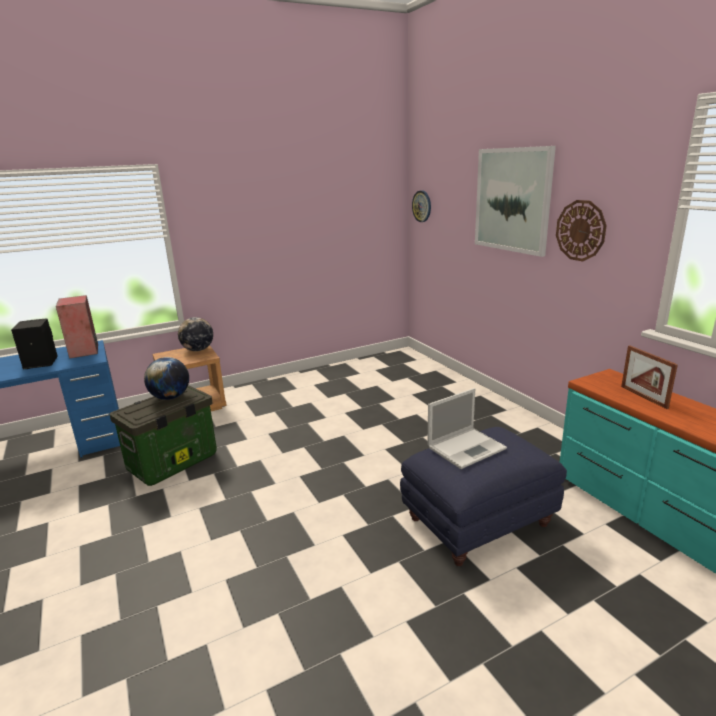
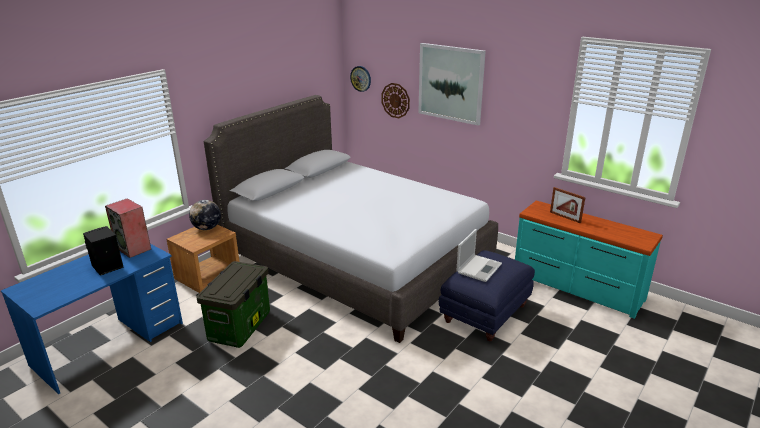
camera: 25 degrees left, 5 degrees up
globe [144,357,189,400] -> none
wall clock [556,200,607,261] -> wall clock moved to [381,83,410,118]
none -> grey bed [203,95,498,343]

